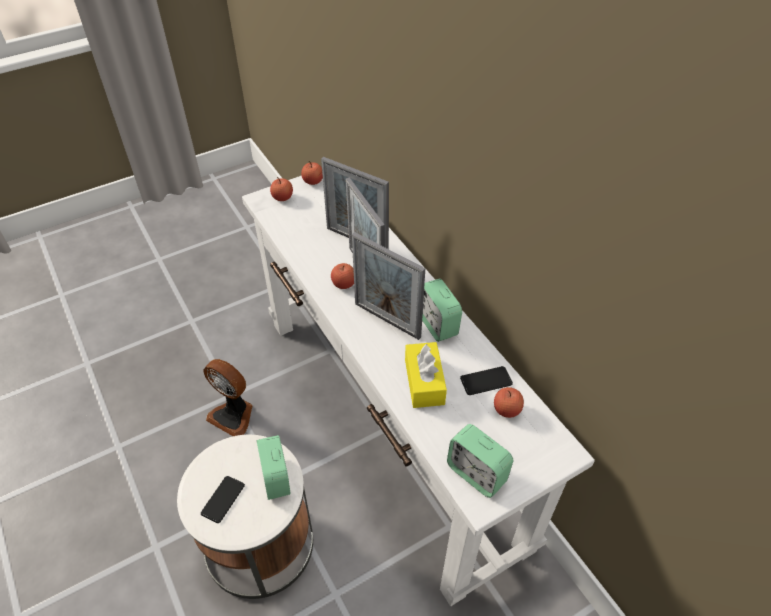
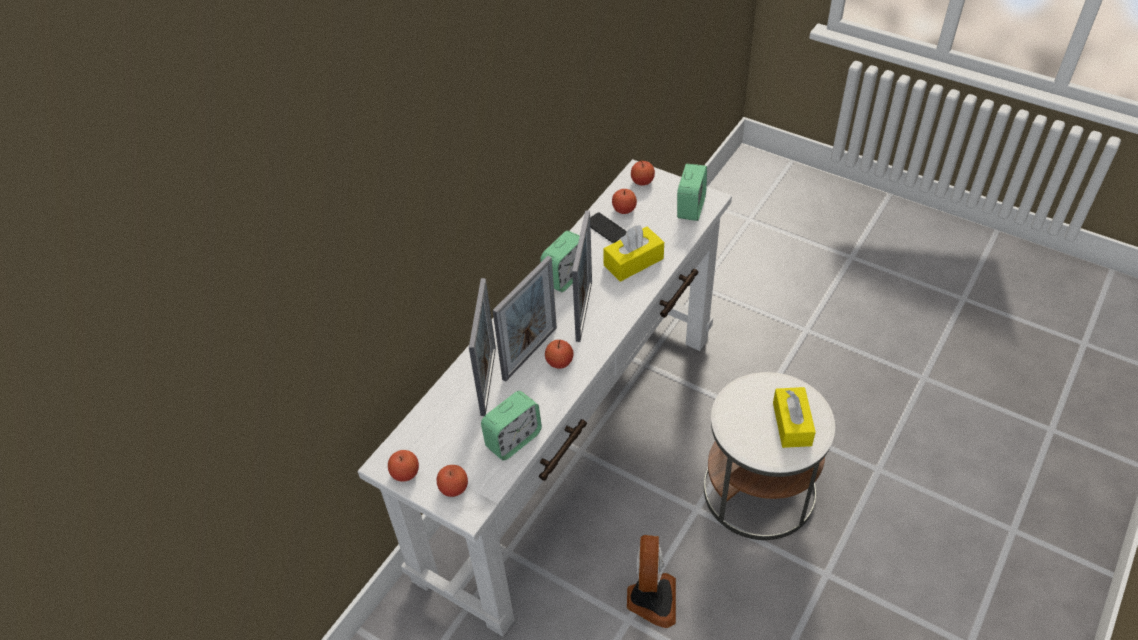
camera: 115 degrees left, 0 degrees up
phone [201,476,245,523] -> yellow tissue box [773,387,816,448]
alarm clock [257,435,291,500] -> alarm clock moved to [481,391,542,461]
none -> apple [631,160,655,186]

